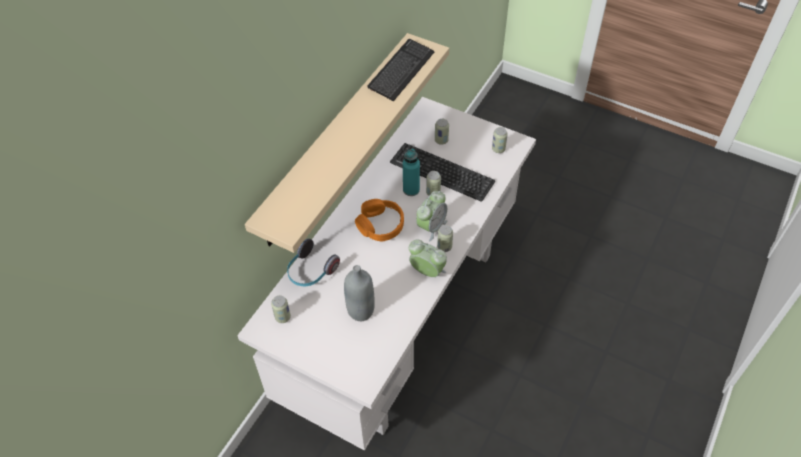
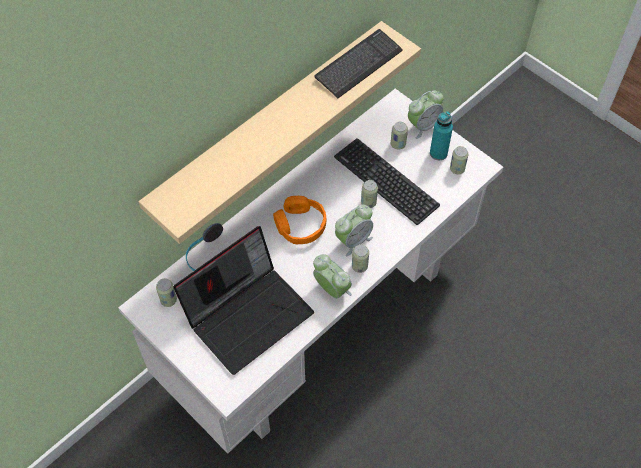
camera: 15 degrees right, 5 degrees up
grey bottle [344,265,375,321] -> laptop [173,226,314,375]
turquoise bottle [403,149,420,196] -> turquoise bottle moved to [430,111,453,160]
none -> alarm clock [408,90,444,139]

